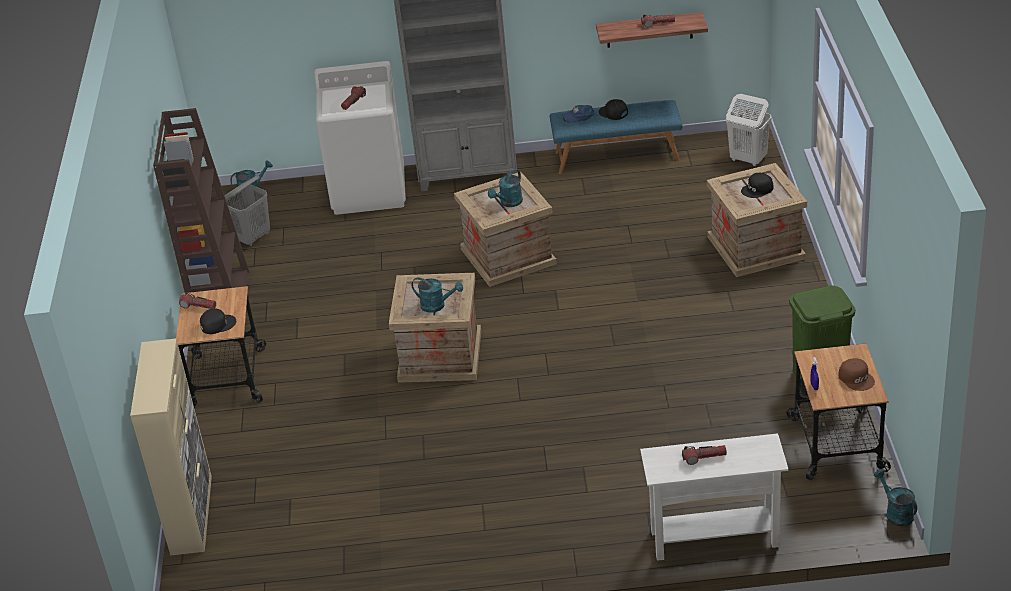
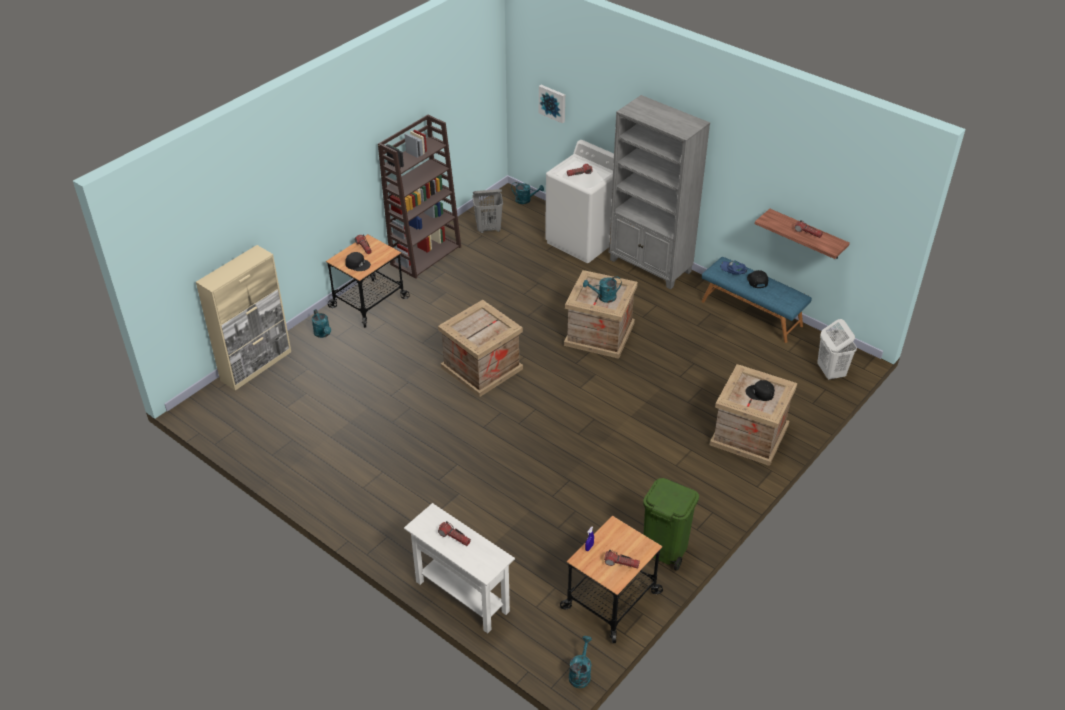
camera: 40 degrees right, 5 degrees up
turquoise watering can [412,277,463,313] -> turquoise watering can moved to [312,309,331,338]
brown cap [838,358,875,391] -> flashlight [604,550,640,569]
none -> picture [539,85,565,123]

